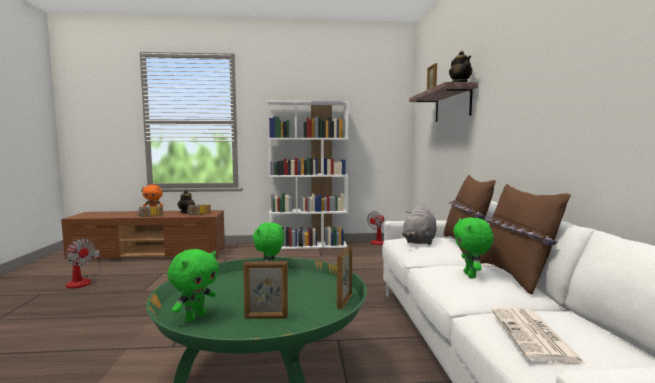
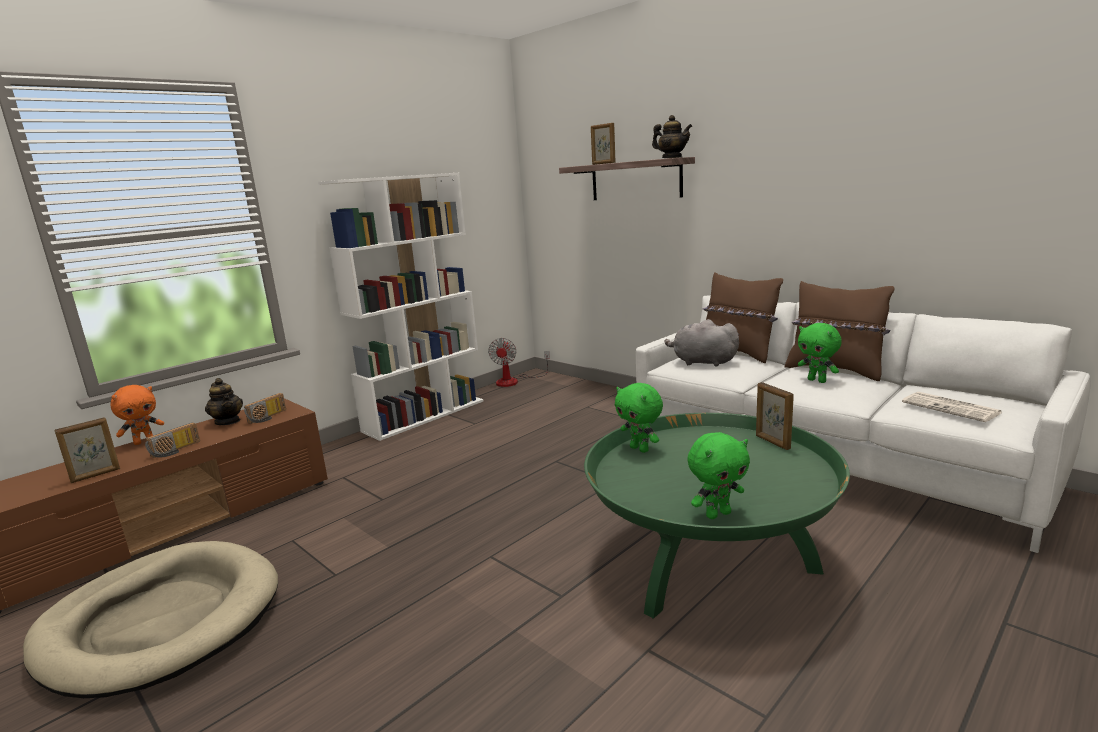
camera: 40 degrees left, 10 degrees up
fan [66,239,102,289] -> beige dog bed [23,541,278,698]
green plush toy [168,249,219,322] -> green plush toy turned 75 degrees clockwise [687,432,750,519]
picture frame [243,261,288,319] -> picture frame moved to [54,417,120,483]
grey plush toy [402,205,437,245] -> grey plush toy turned 135 degrees clockwise [664,319,739,366]

